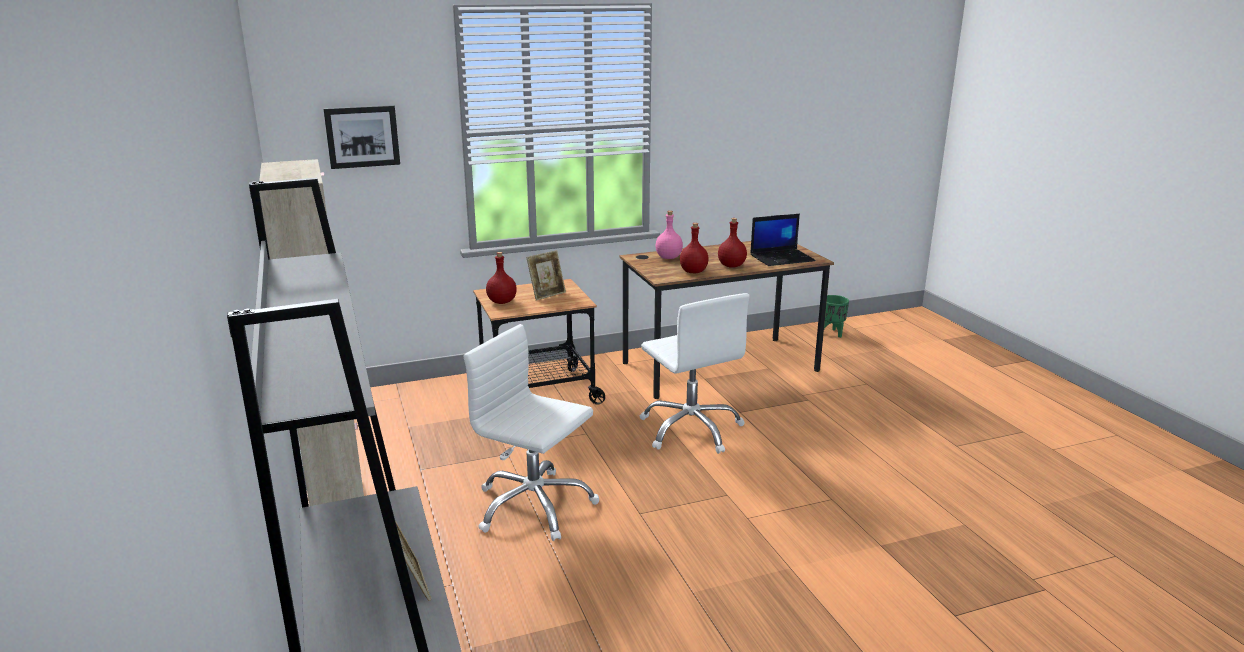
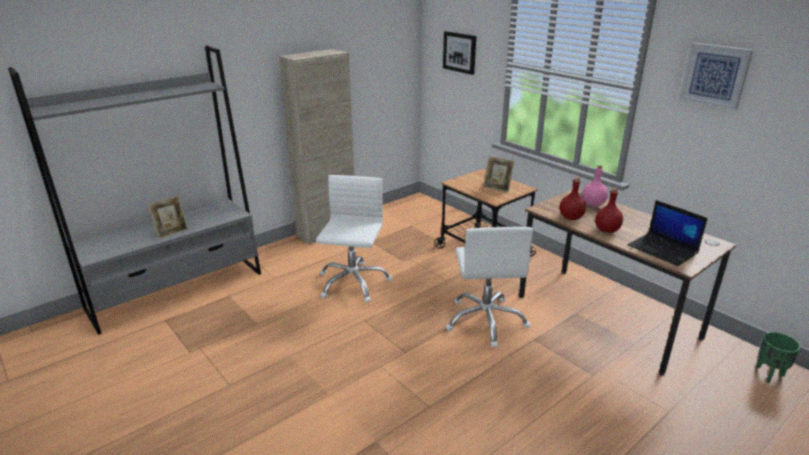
camera: 70 degrees right, 5 degrees up
red bottle [486,252,517,304] -> none
white office chair [640,293,750,454] -> white office chair turned 45 degrees counterclockwise [446,227,533,348]
none -> picture [679,42,753,110]

